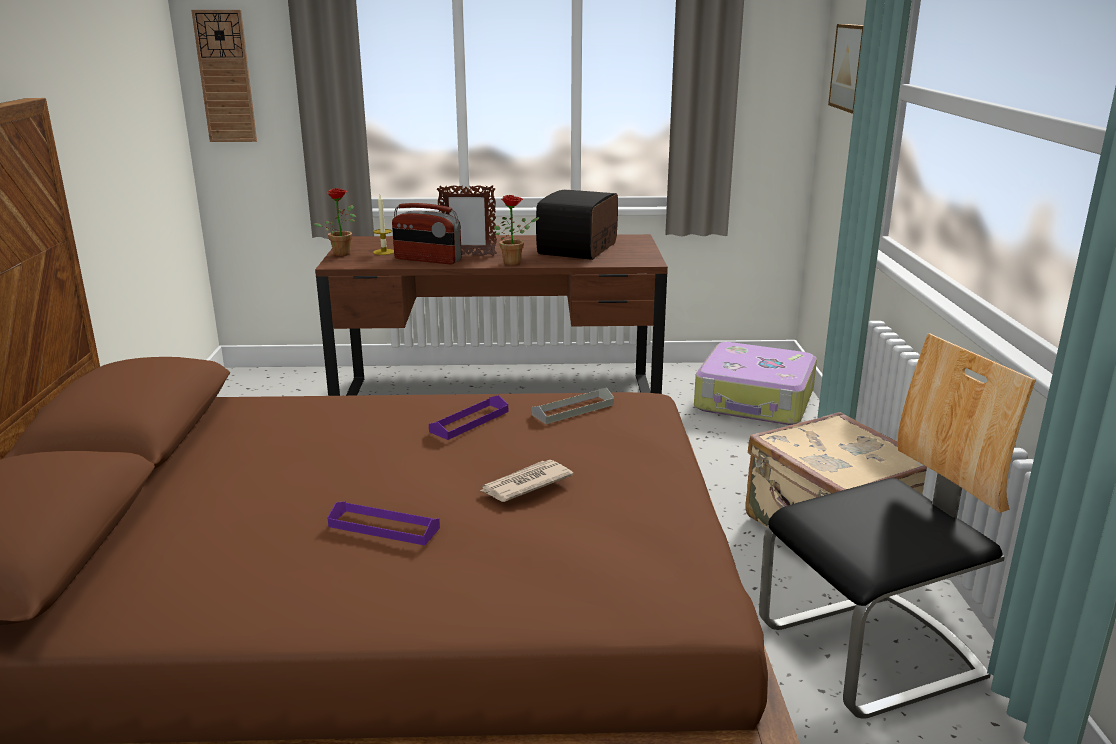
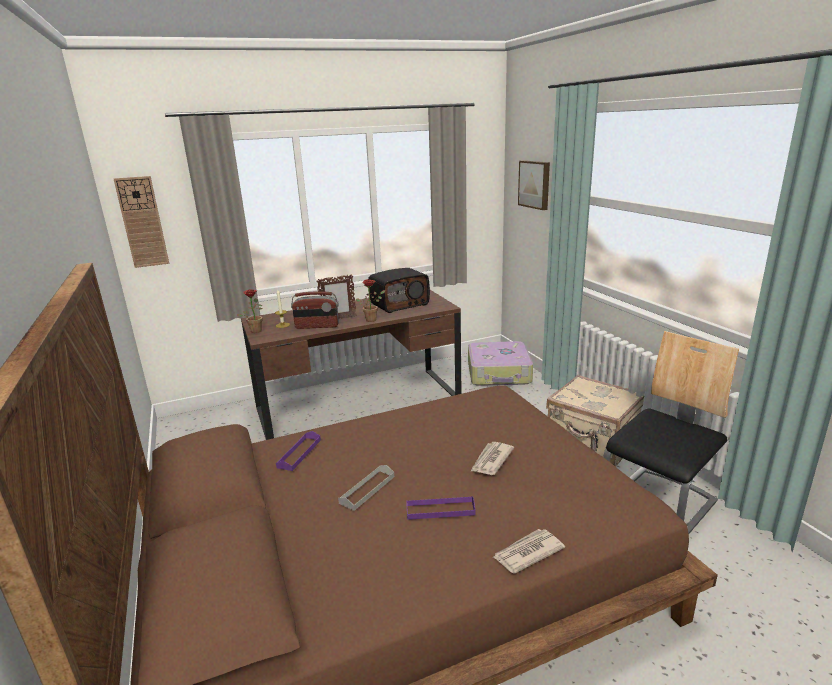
camera: 20 degrees left, 0 degrees up
purple tray [429,395,508,440] -> purple tray moved to [276,431,321,471]
grey tray [532,388,614,424] -> grey tray moved to [338,465,394,511]
radio [536,189,618,260] -> radio turned 120 degrees counterclockwise [368,268,430,313]
none -> newspaper [492,529,565,574]

